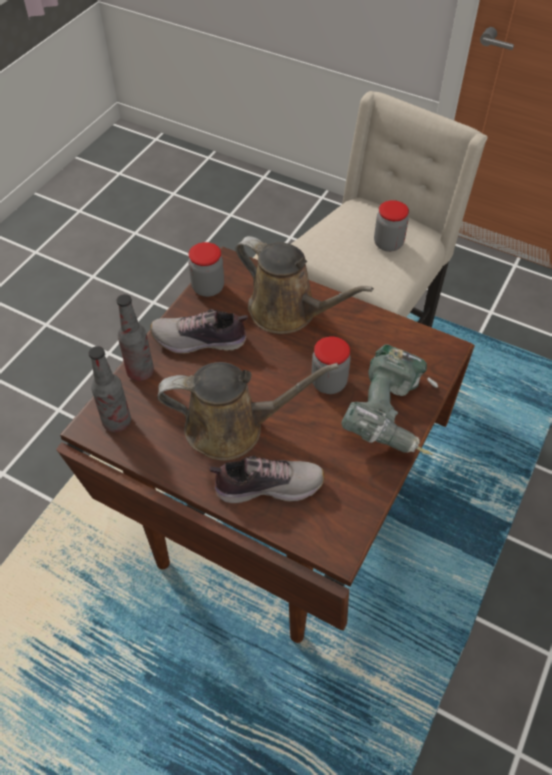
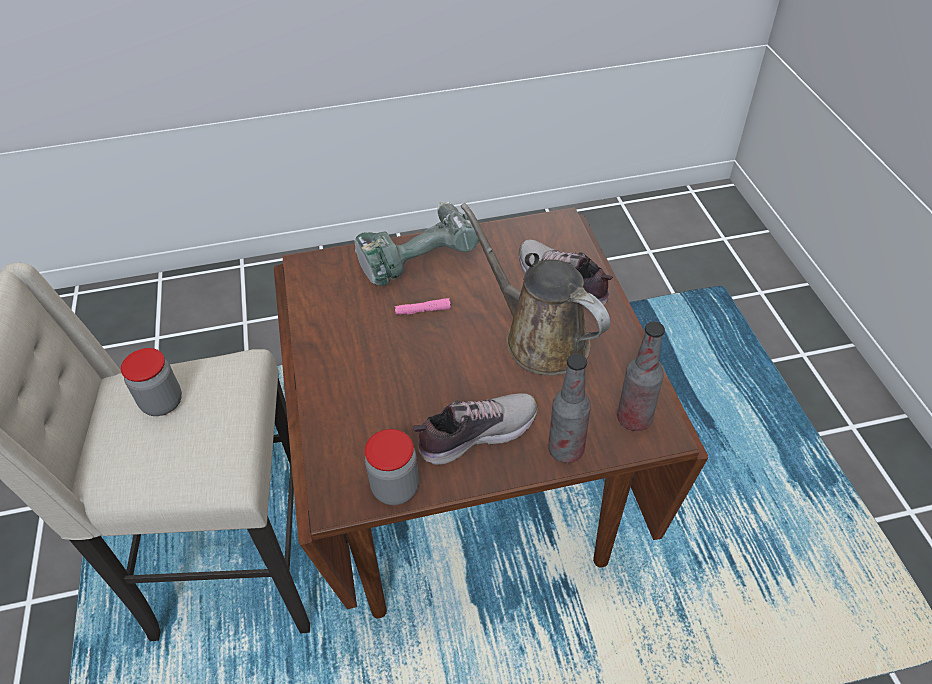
camera: 130 degrees left, 5 degrees down
shoe [150,309,248,354] -> shoe turned 75 degrees counterclockwise [412,393,538,465]
brown watering can [235,236,374,334] -> none
jar [311,336,351,394] -> pink flashlight [395,298,451,315]

